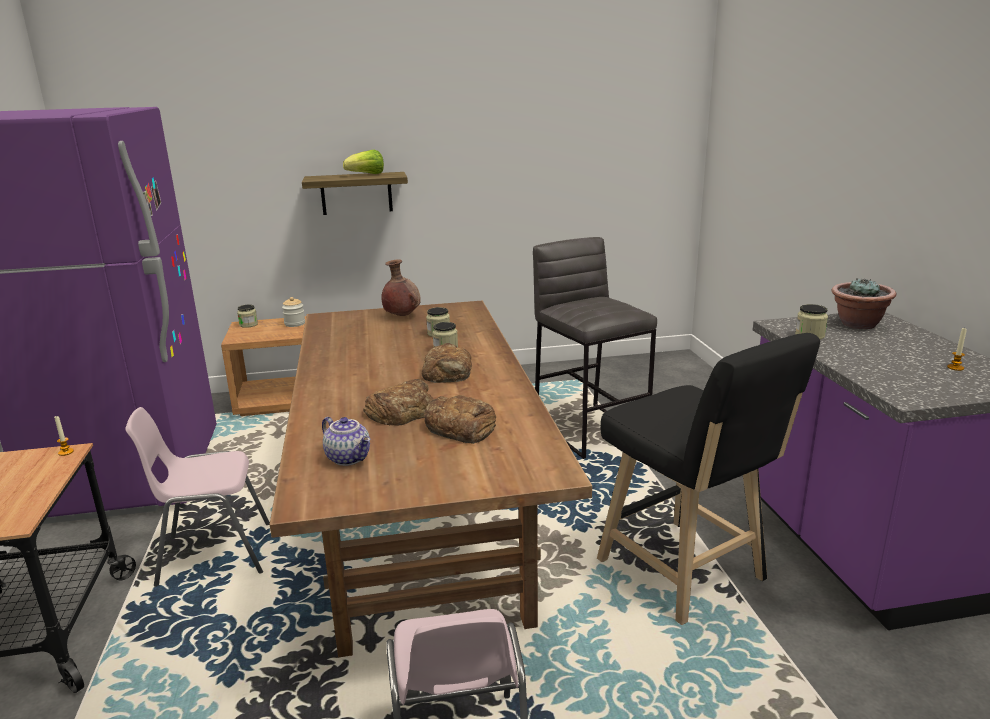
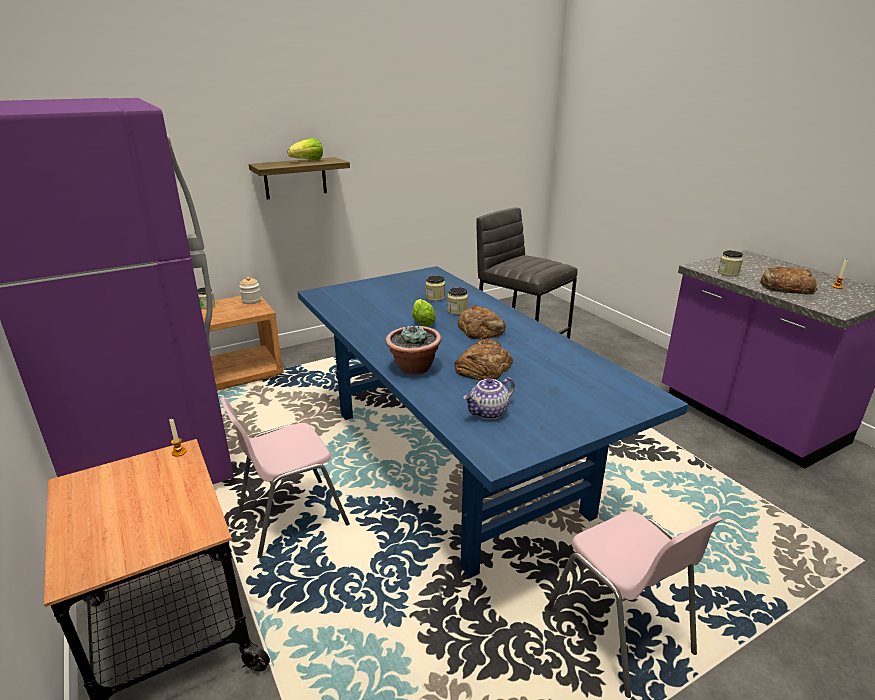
camera: 20 degrees left, 5 degrees up
brown dining table [269,301,592,658] -> blue dining table [298,266,688,578]
teapot [322,417,370,466] -> teapot turned 120 degrees clockwise [463,377,515,420]
brown vase [382,259,421,316] -> none
bread [424,395,496,444] -> bread moved to [760,266,818,295]
black stool [597,333,820,625] -> none
potted plant [831,278,896,329] -> potted plant moved to [386,325,442,375]
none -> lettuce [412,299,436,327]

